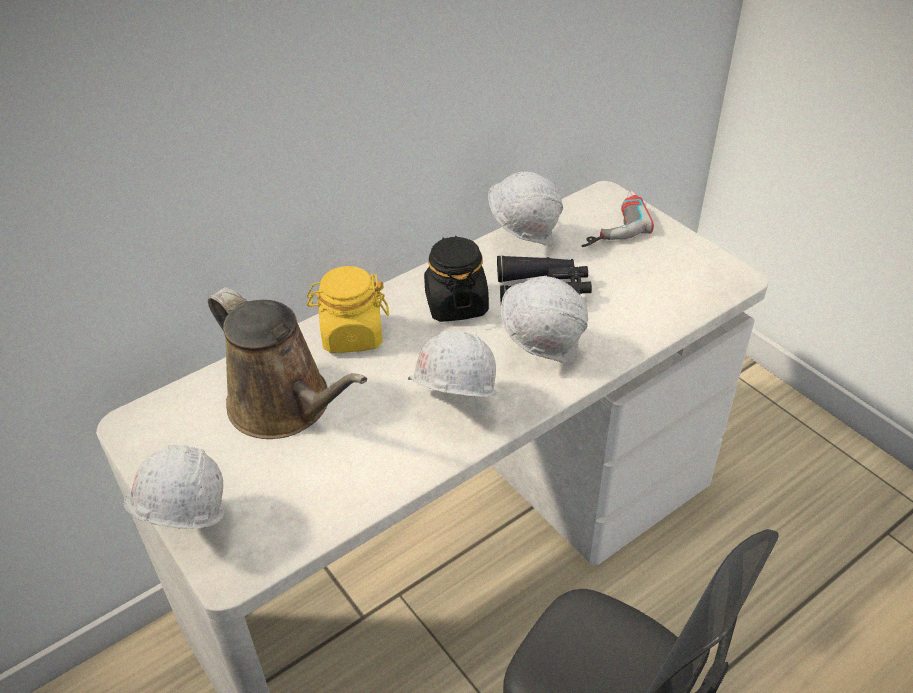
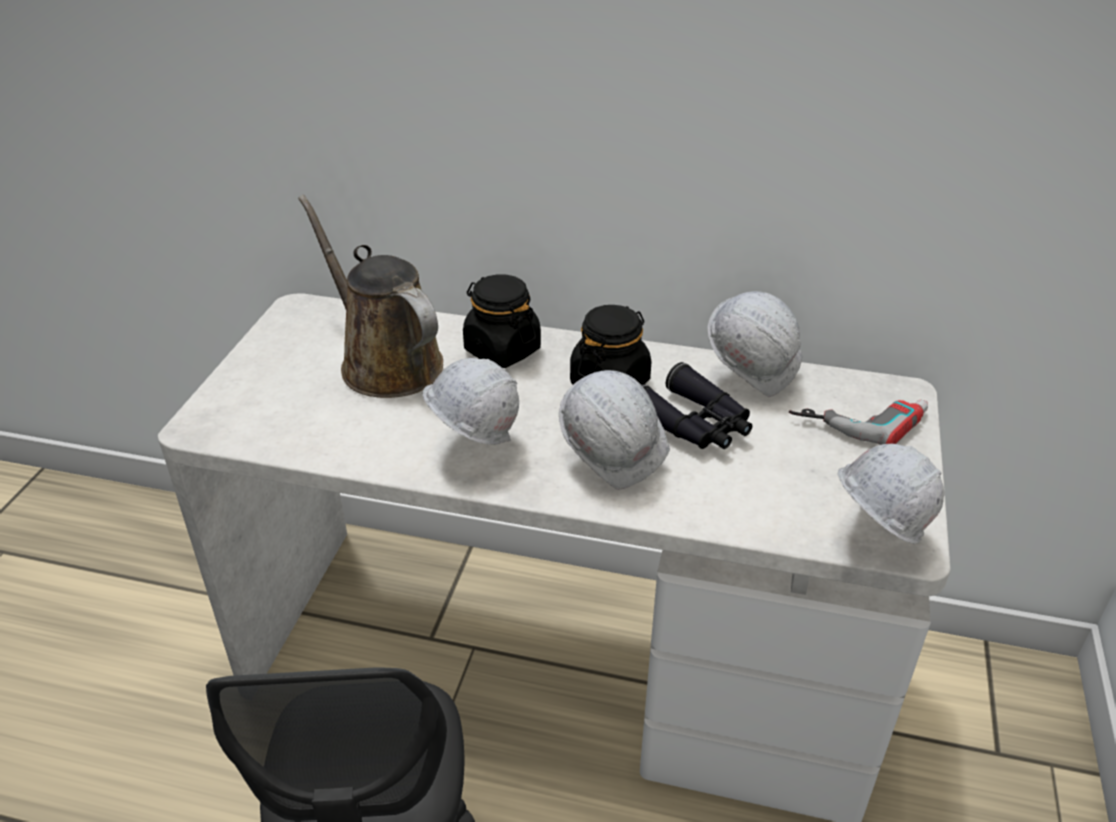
camera: 50 degrees right, 5 degrees down
white hard hat [124,445,224,529] -> white hard hat moved to [838,444,945,544]
brown watering can [208,287,367,439] -> brown watering can turned 135 degrees clockwise [298,195,443,398]
yellow jar [307,266,389,353] -> black jar [463,274,541,368]

